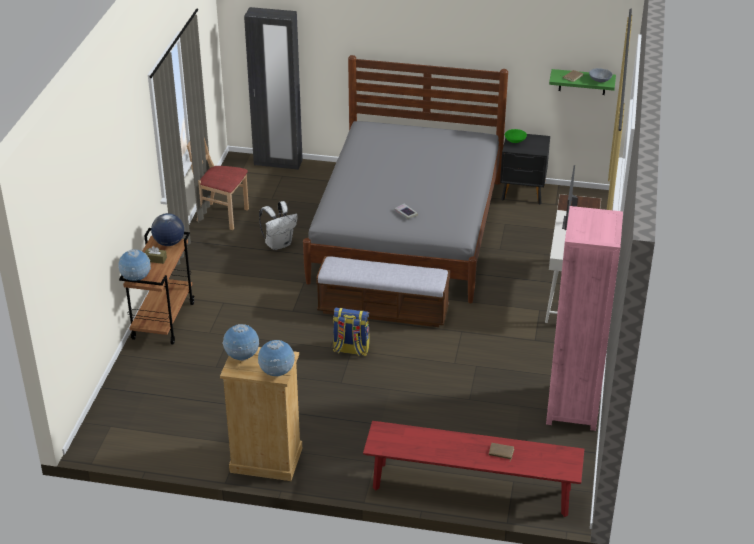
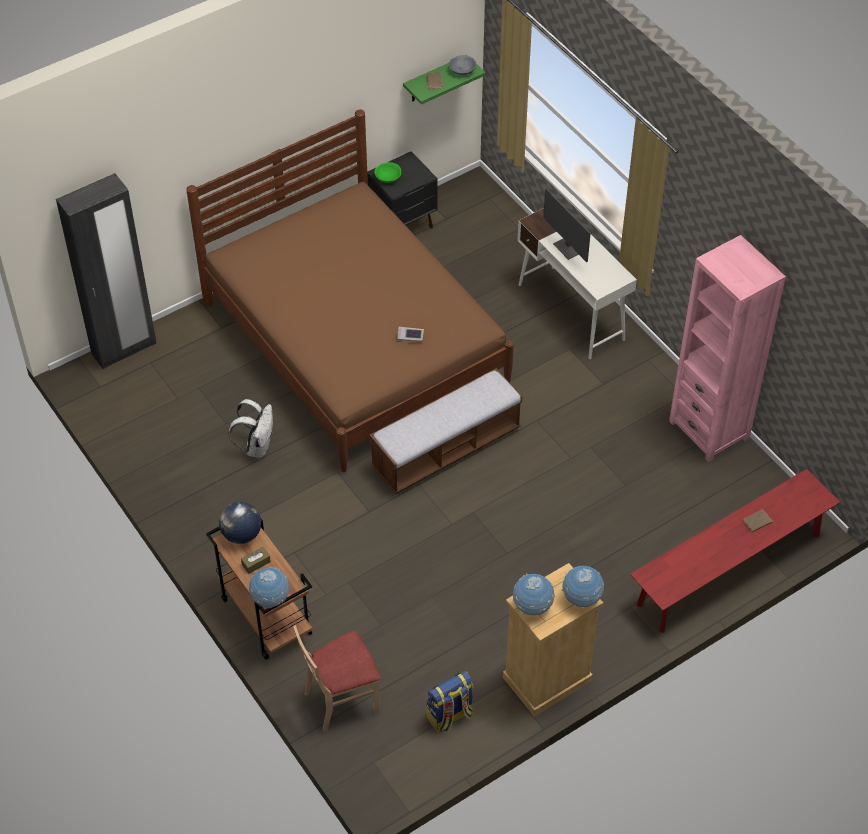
camera: 45 degrees left, 15 degrees up
beige chair [187,138,249,230] -> beige chair moved to [293,625,381,732]
grey bed [303,55,508,303] -> brown bed [186,109,514,472]
backpack [333,308,370,356] -> backpack moved to [426,670,473,733]

